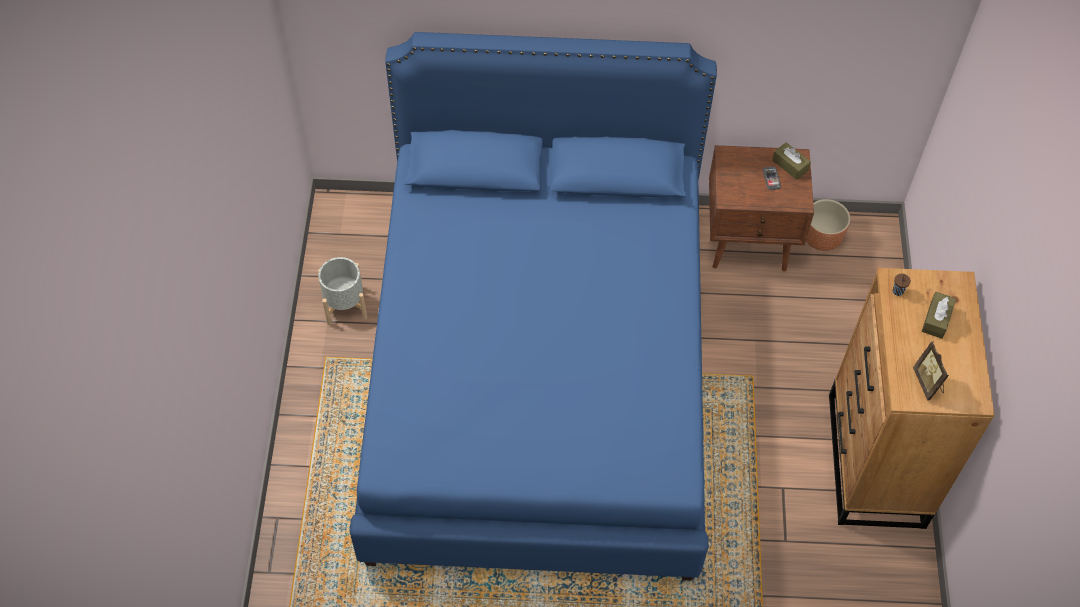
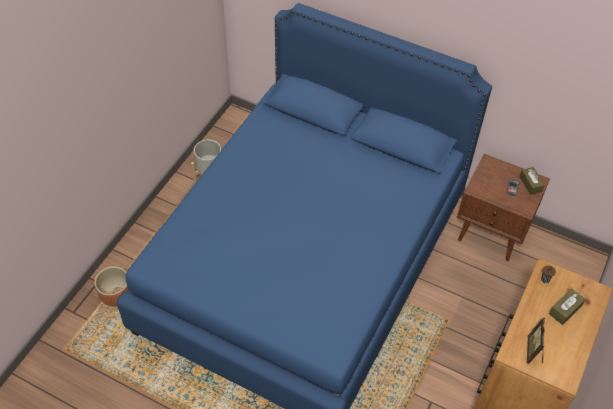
camera: 25 degrees right, 5 degrees down
brown planter [806,199,850,251] -> brown planter moved to [94,266,129,307]

